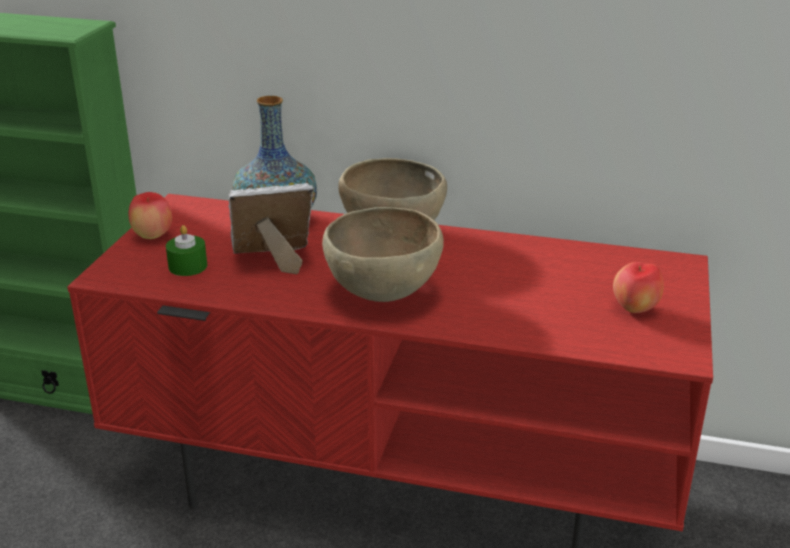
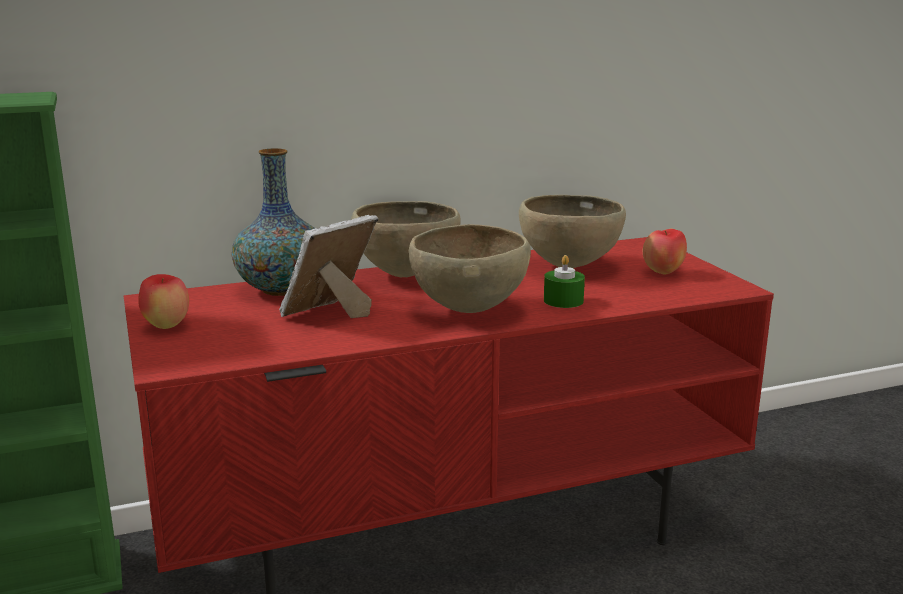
camera: 35 degrees left, 10 degrees down
green candle [166,225,207,276] -> green candle moved to [544,255,585,308]
none -> brown bowl [519,195,626,268]

